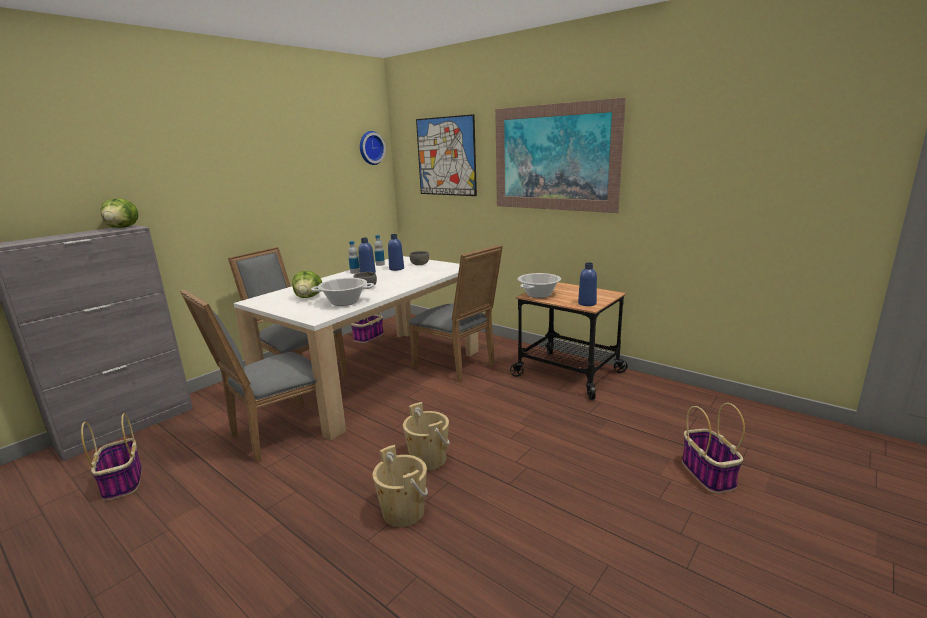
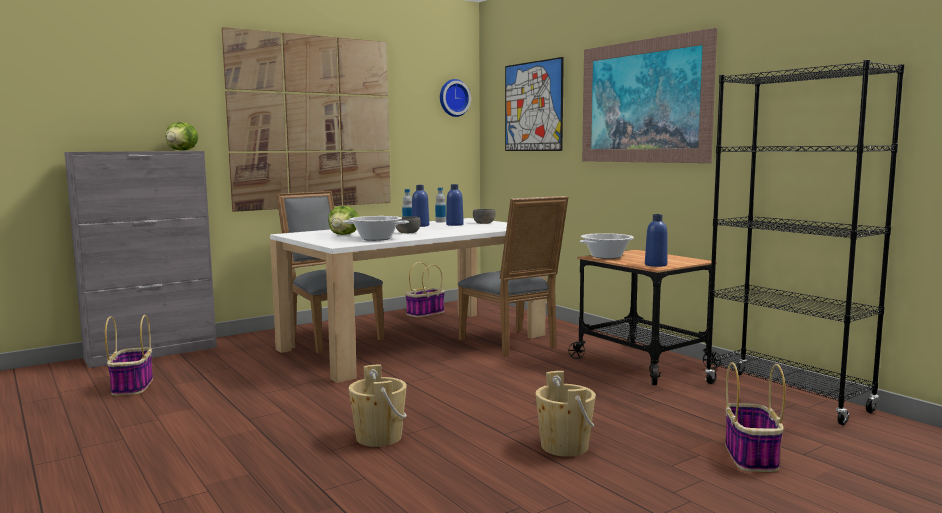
camera: 15 degrees right, 10 degrees down
grey chair [180,289,316,463] -> none
beige bucket [403,402,450,471] -> beige bucket moved to [536,371,596,457]
none -> picture [222,27,391,212]
none -> black bookcase [705,60,905,425]

